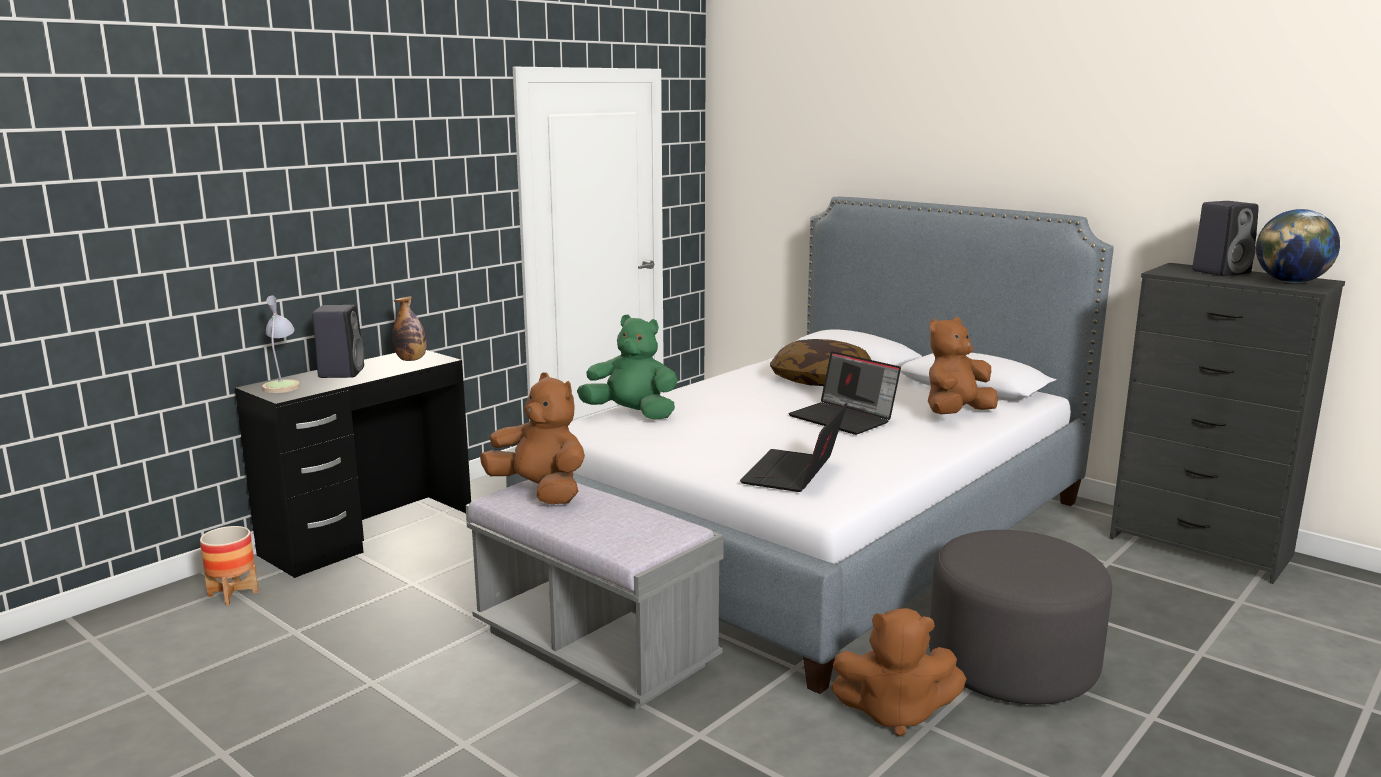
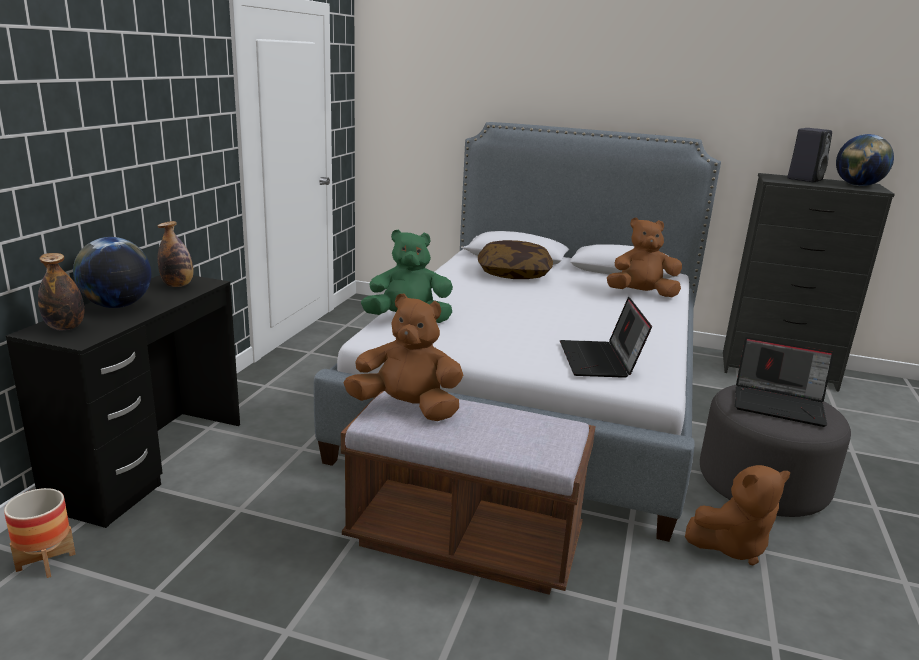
camera: 25 degrees left, 5 degrees up
table lamp [262,295,300,393] -> bottle [38,253,84,330]
black speaker [312,305,364,378] -> globe [73,237,151,308]
grey bench [465,480,724,710] -> brown bench [341,391,596,595]
laptop [788,351,901,435] -> laptop moved to [735,337,834,427]
brown plush toy [928,317,998,414] -> brown plush toy turned 60 degrees clockwise [607,217,682,297]

